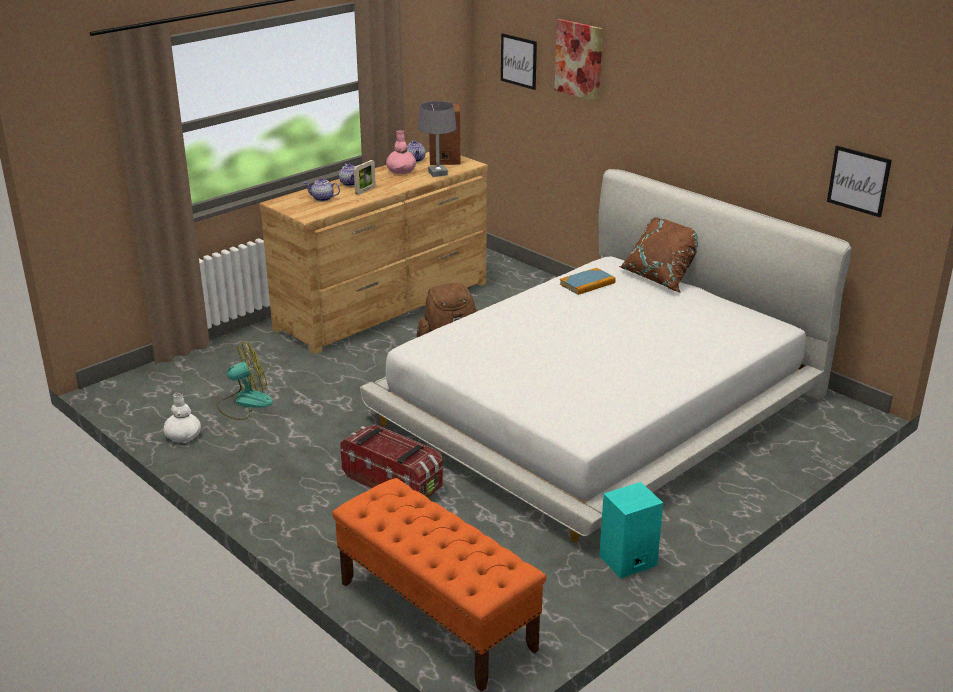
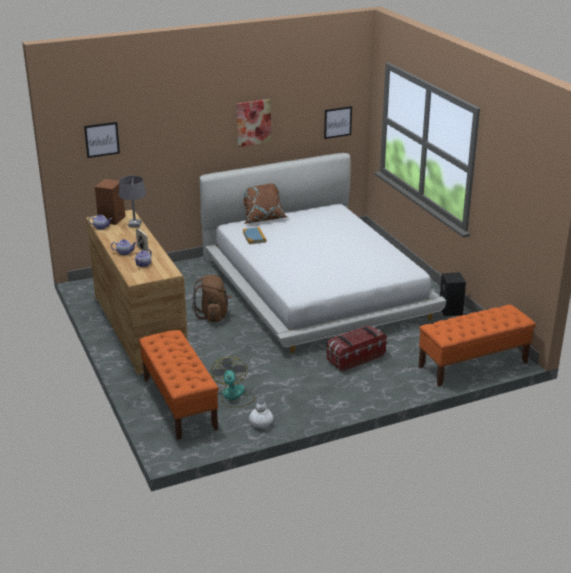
camera: 70 degrees left, 0 degrees up
pink vase [386,130,416,174] -> none
picture [555,19,603,102] -> picture moved to [237,99,271,147]
turquoise speaker [599,482,663,579] -> black speaker [440,272,466,316]
none -> orange bench [139,330,219,440]

